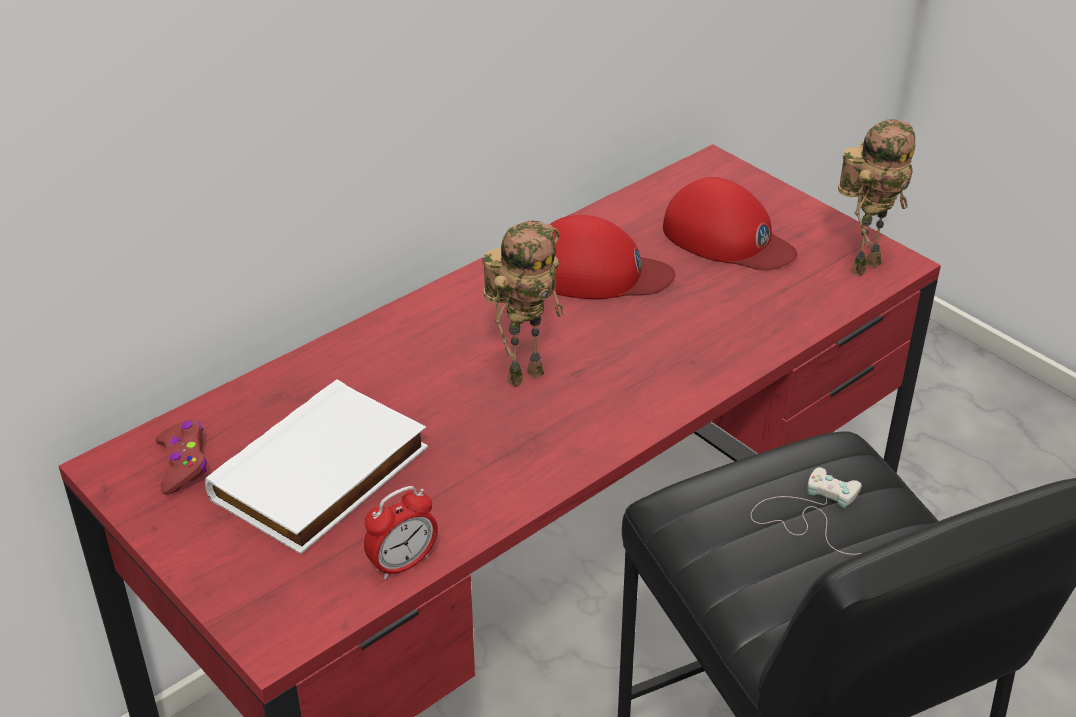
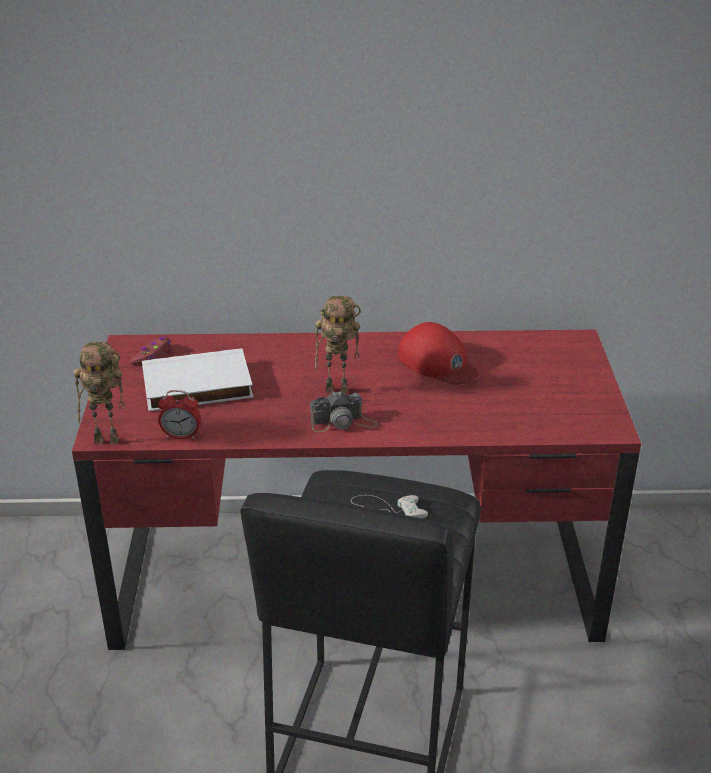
camera: 40 degrees right, 5 degrees down
red cap [663,177,797,270] -> none
toy robot [838,119,915,277] -> toy robot moved to [74,342,124,444]
none -> camera [310,390,378,432]

